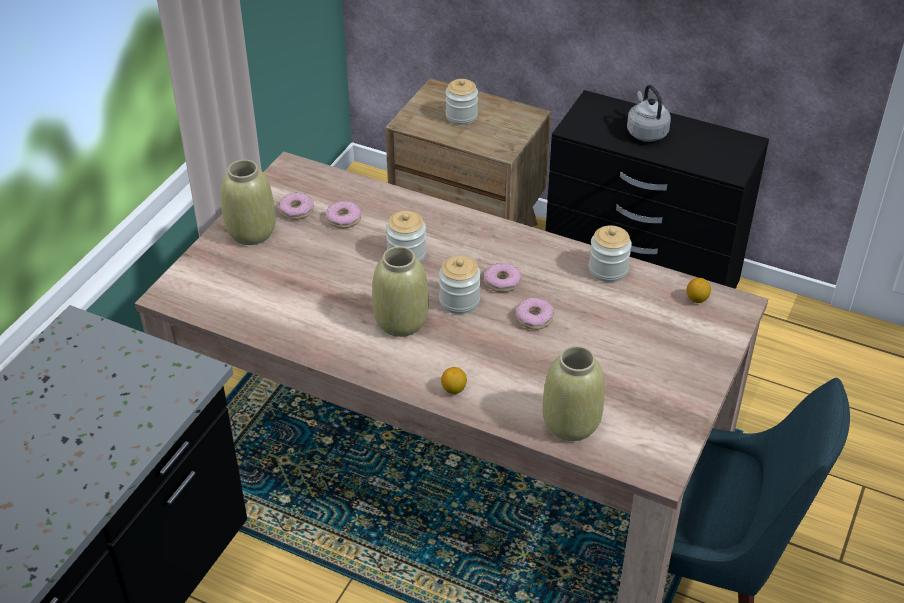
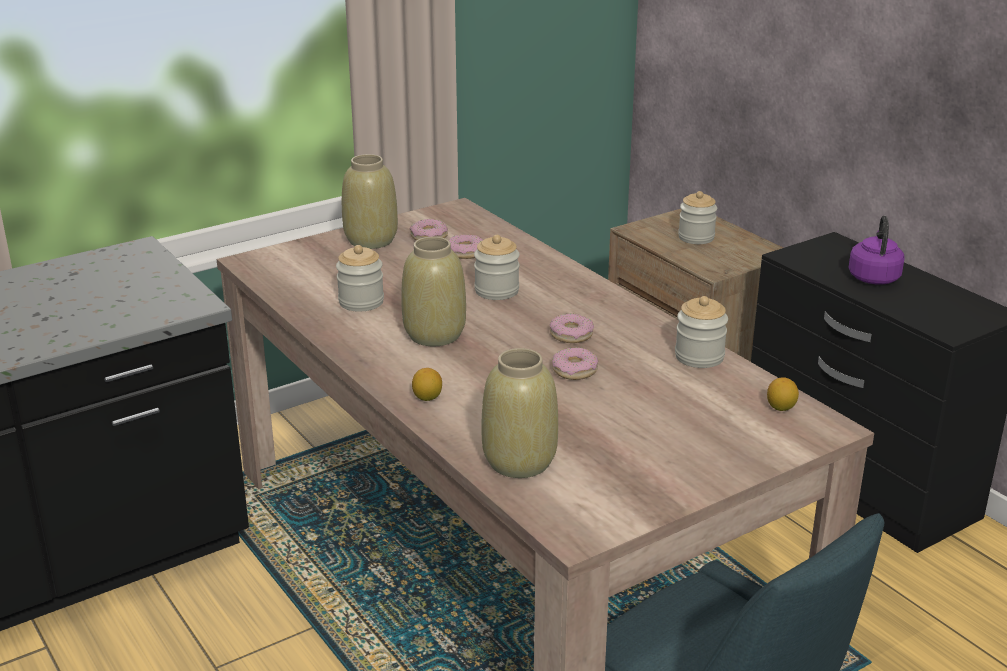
camera: 30 degrees right, 15 degrees down
jar [439,256,481,314] -> jar moved to [336,245,384,312]
grey kettle [627,85,671,142] -> purple kettle [848,216,905,285]

